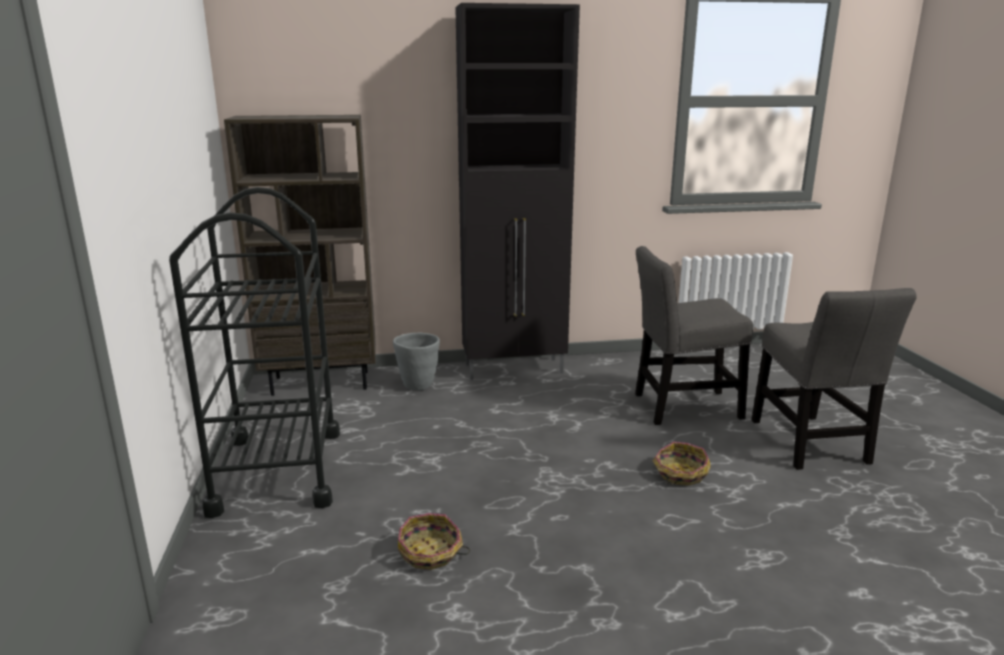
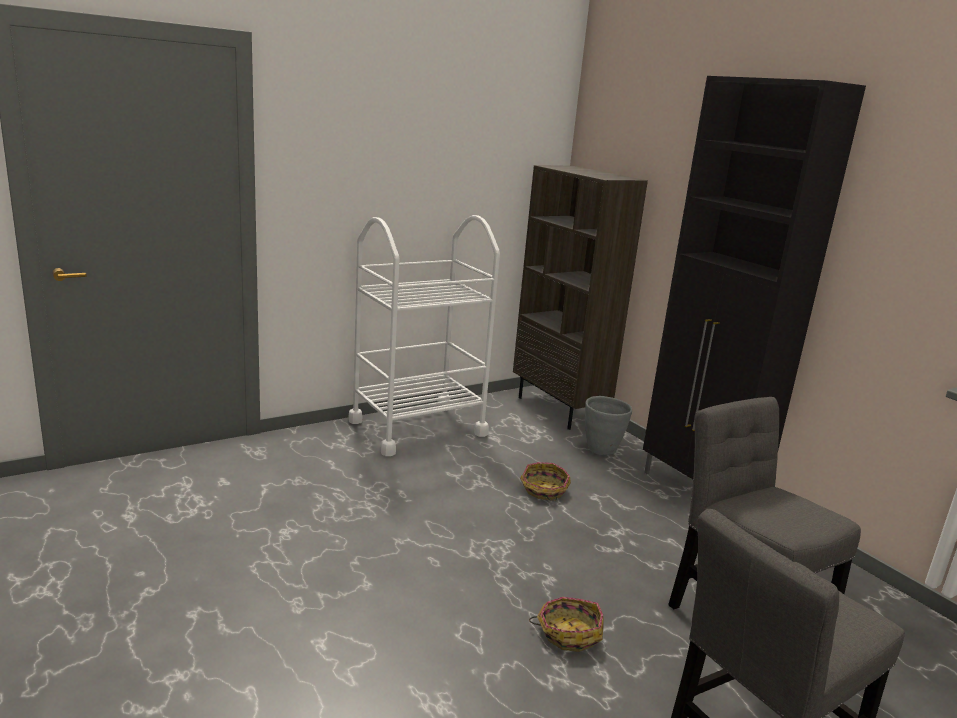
camera: 65 degrees right, 0 degrees up
black cart [169,187,340,518] -> white cart [349,215,500,456]
basket [398,513,470,570] -> basket moved to [520,462,571,501]

